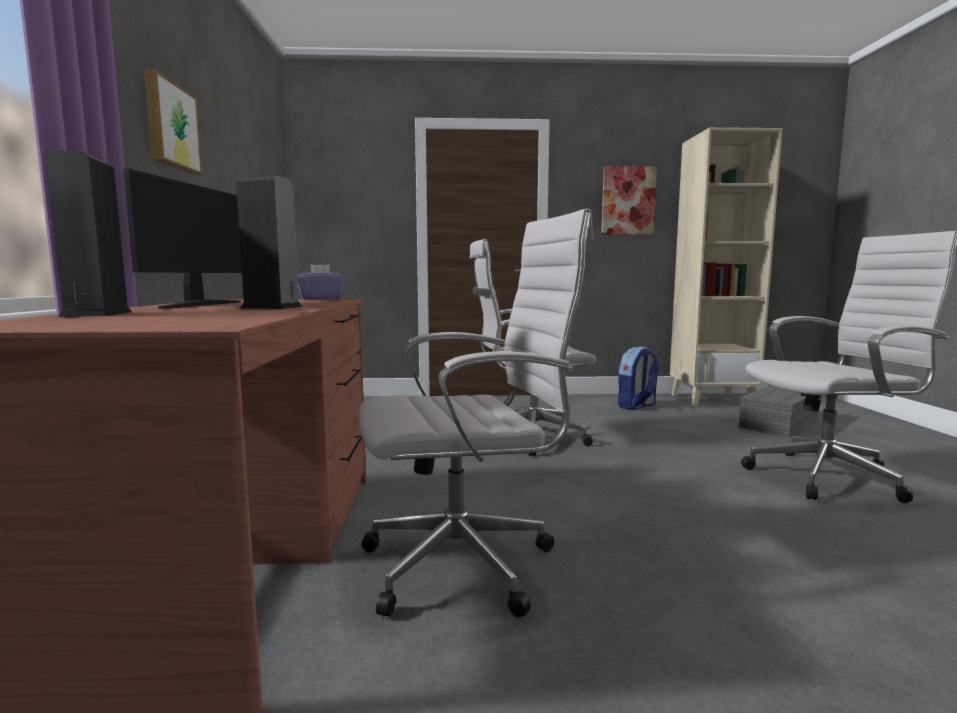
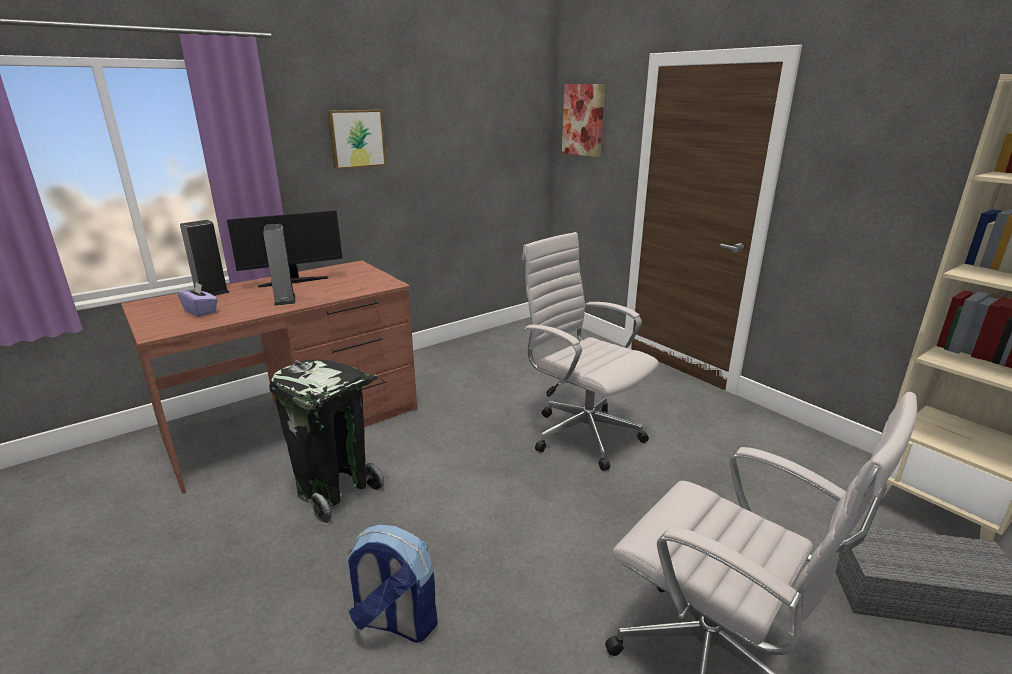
camera: 55 degrees right, 15 degrees up
purple tissue box [297,264,344,300] -> purple tissue box moved to [177,282,218,317]
white office chair [359,208,594,618] -> black trash can [269,359,384,525]
picture [601,166,657,235] -> picture moved to [562,84,605,157]
backpack [618,346,660,410] -> backpack moved to [348,525,438,643]

